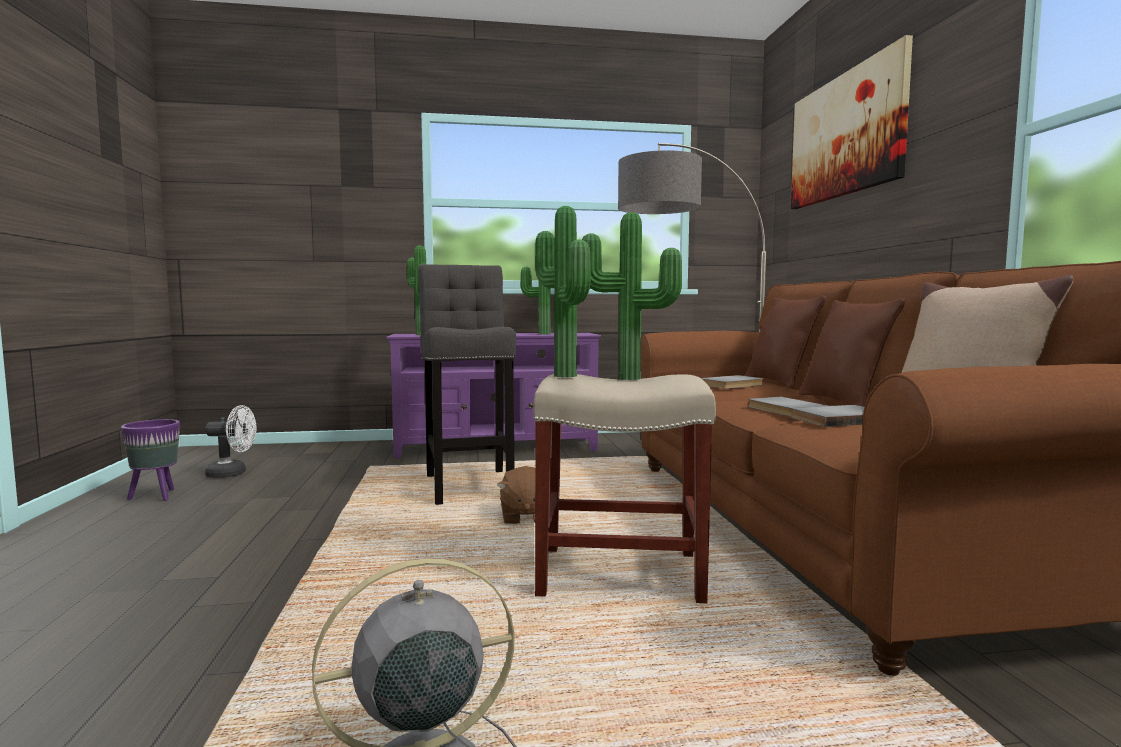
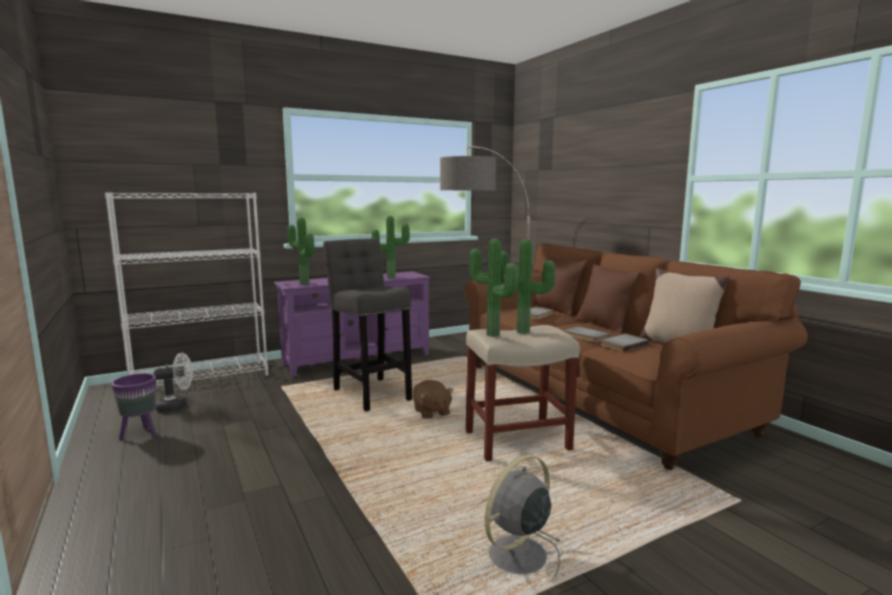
camera: 20 degrees left, 5 degrees up
picture [791,35,913,209] -> none
none -> white bookcase [105,192,268,386]

